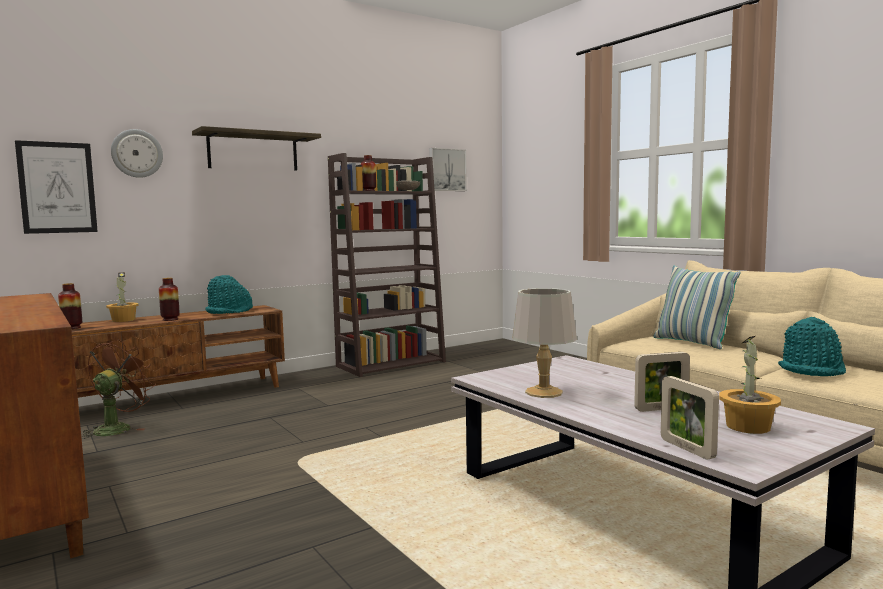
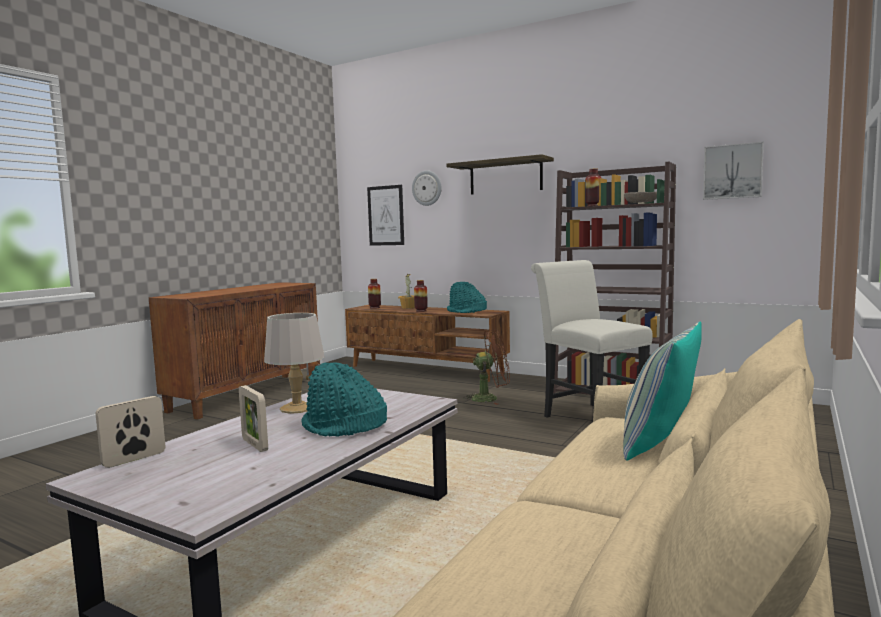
camera: 65 degrees right, 0 degrees up
brown fan [81,339,156,439] -> brown fan moved to [463,329,510,405]
potted plant [719,336,781,434] -> none
turquoise hat [778,317,846,376] -> turquoise hat moved to [301,362,387,437]
none -> white chair [531,260,652,418]

